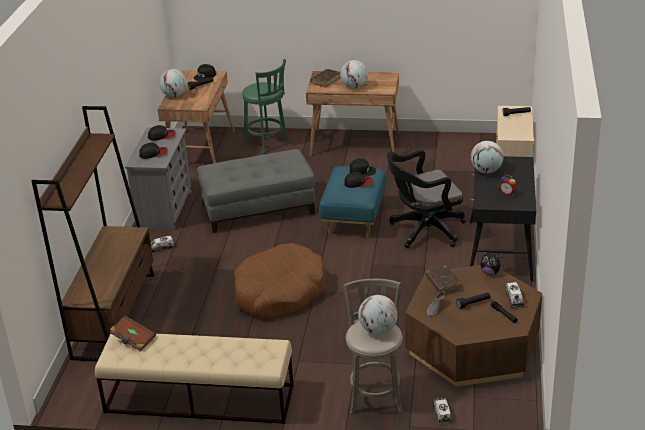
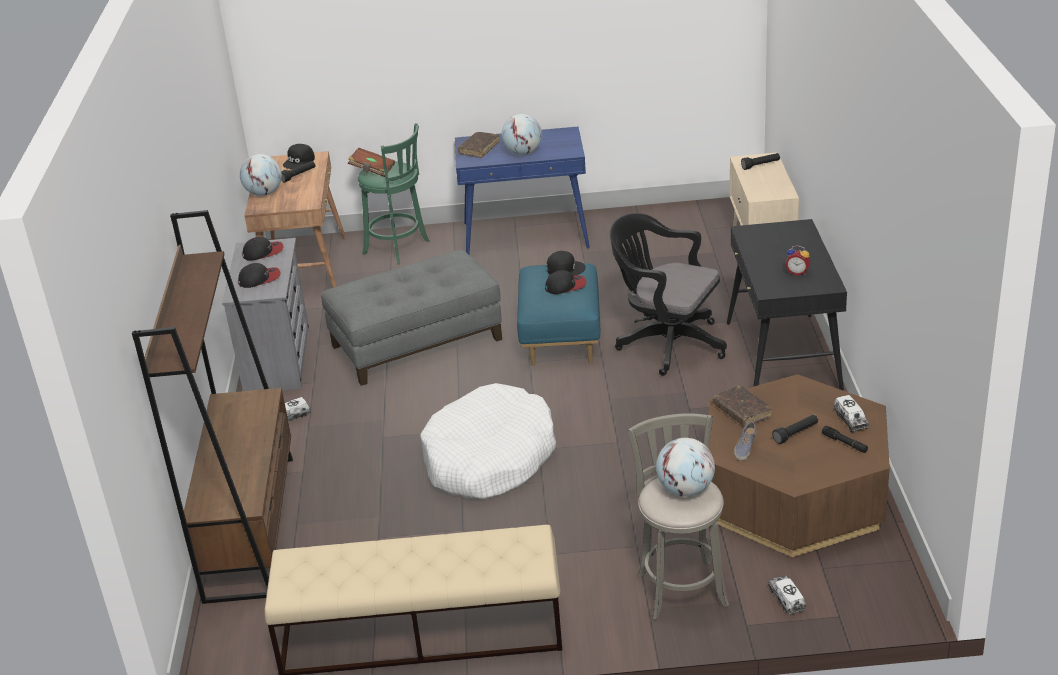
camera: 10 degrees left, 0 degrees up
brown book [110,316,156,351] -> brown book moved to [348,147,395,177]
brown dog bed [234,243,326,319] -> white dog bed [420,383,556,499]
brown desk [306,71,399,156] -> blue desk [455,127,590,254]
black office chair [387,150,466,248] -> black office chair turned 60 degrees clockwise [610,213,727,376]
globe [471,141,503,173] -> none
plush toy [480,251,504,275] -> none

